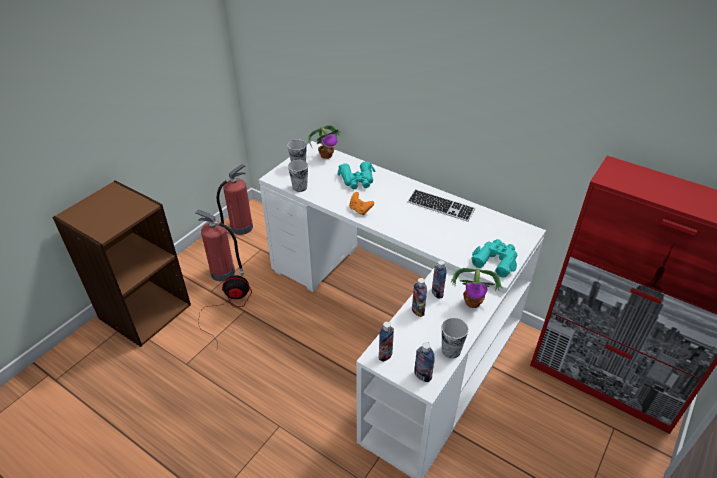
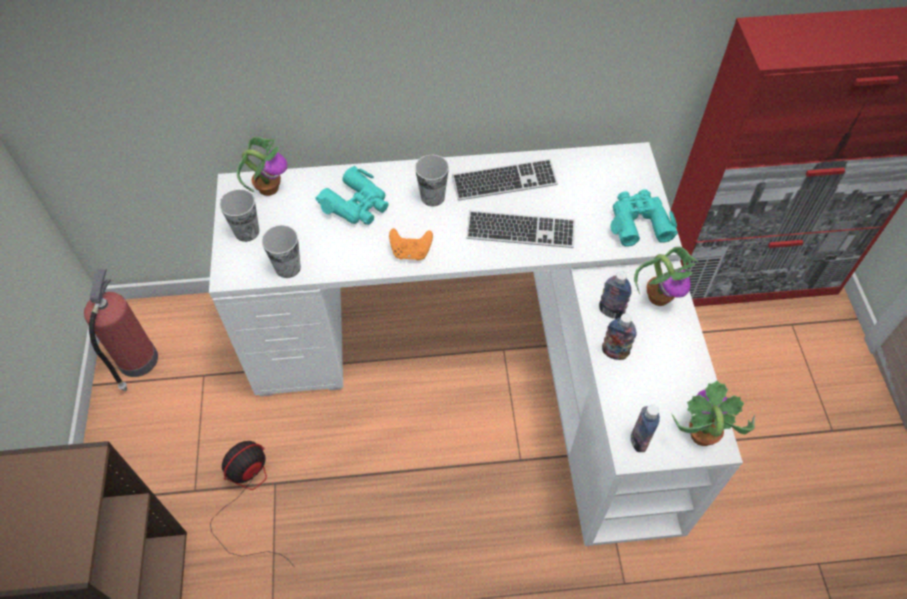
camera: 40 degrees left, 15 degrees up
fire extinguisher [195,210,244,281] -> none
bottle [414,342,435,382] -> potted plant [671,381,755,446]
cup [442,318,469,358] -> cup moved to [415,155,449,206]
none -> keyboard [467,210,575,248]

